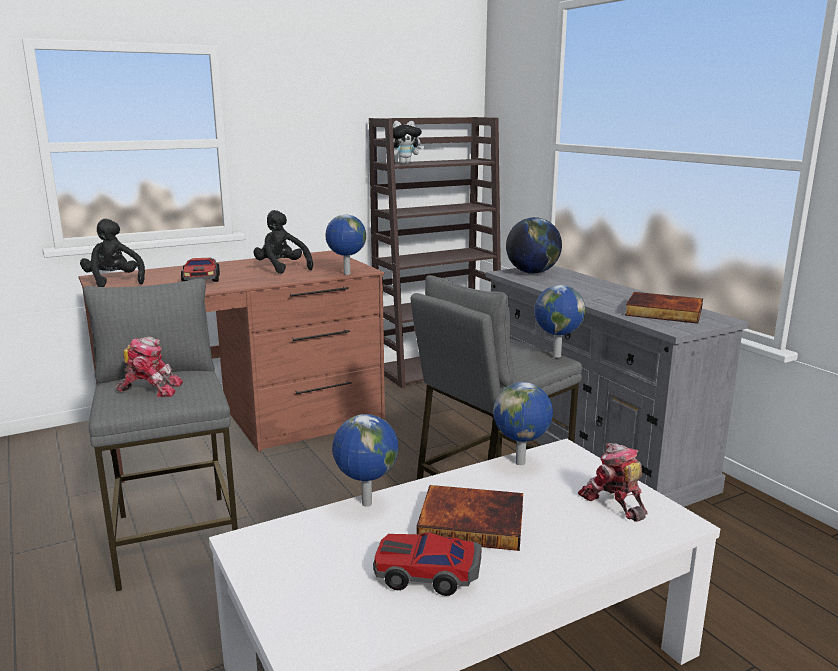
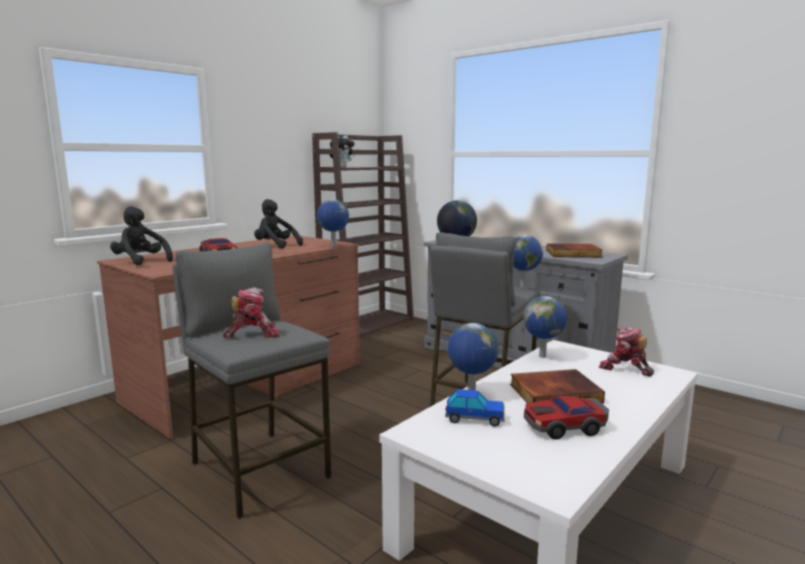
camera: 20 degrees left, 5 degrees down
none -> toy car [445,389,505,427]

